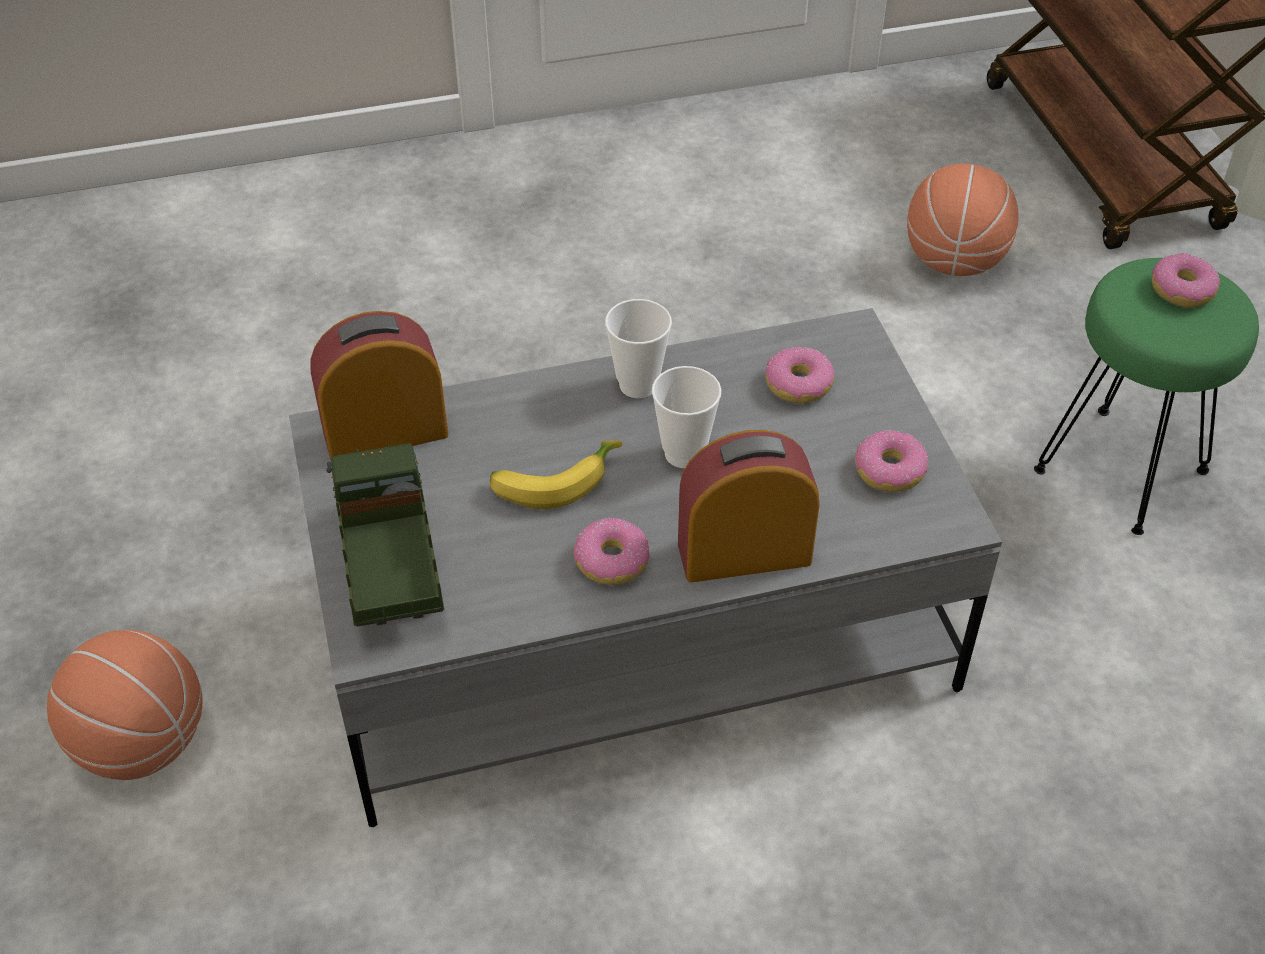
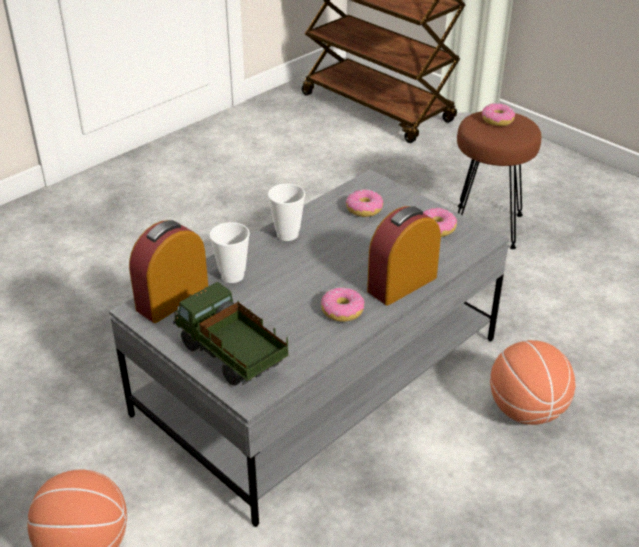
camera: 30 degrees left, 10 degrees down
banana [490,441,622,509] -> none
cup [652,366,721,468] -> cup moved to [210,222,250,283]
basketball [907,163,1018,276] -> basketball moved to [490,340,575,425]
green stool [1034,258,1259,535] -> brown stool [457,111,541,249]

